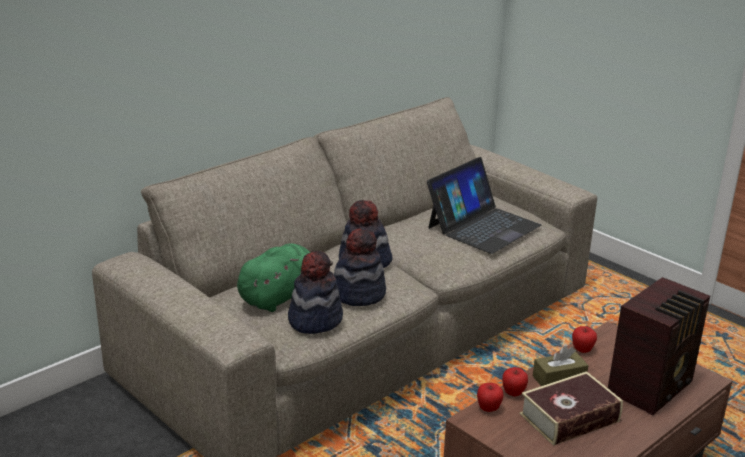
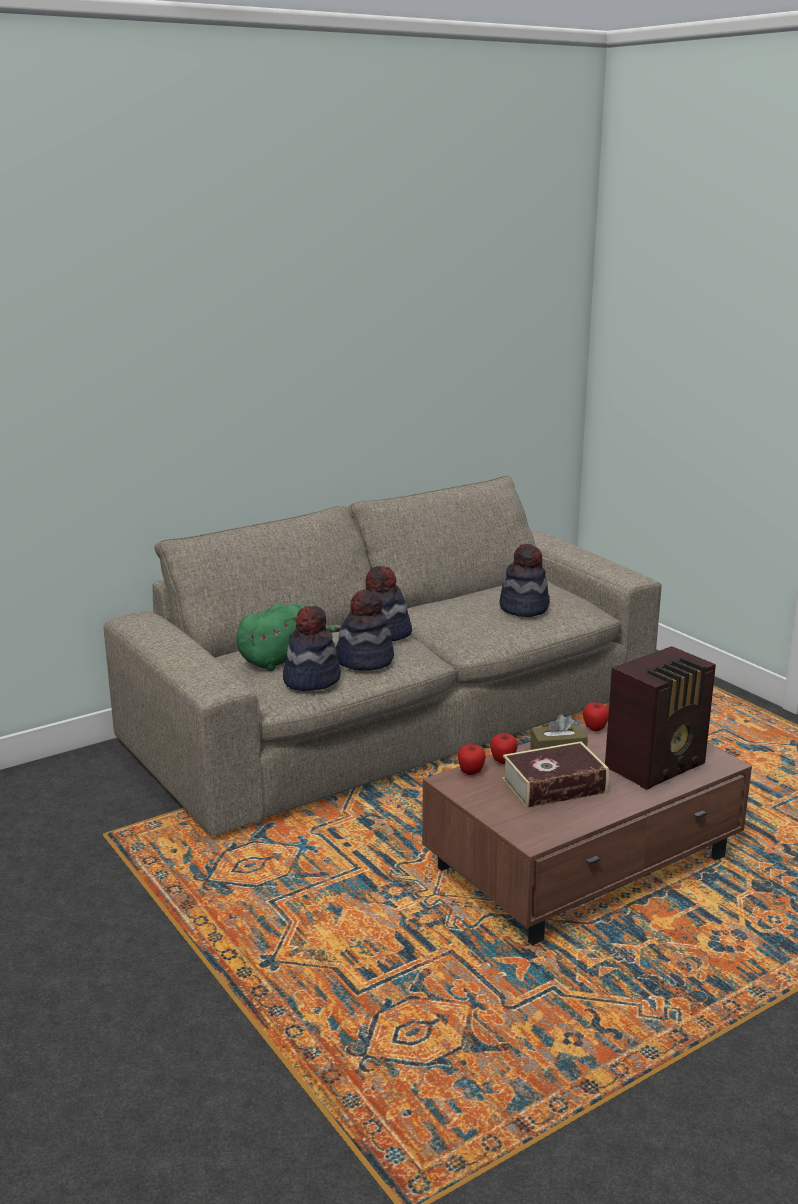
camera: 10 degrees right, 5 degrees down
laptop [427,157,541,254] -> hat [499,543,550,617]

